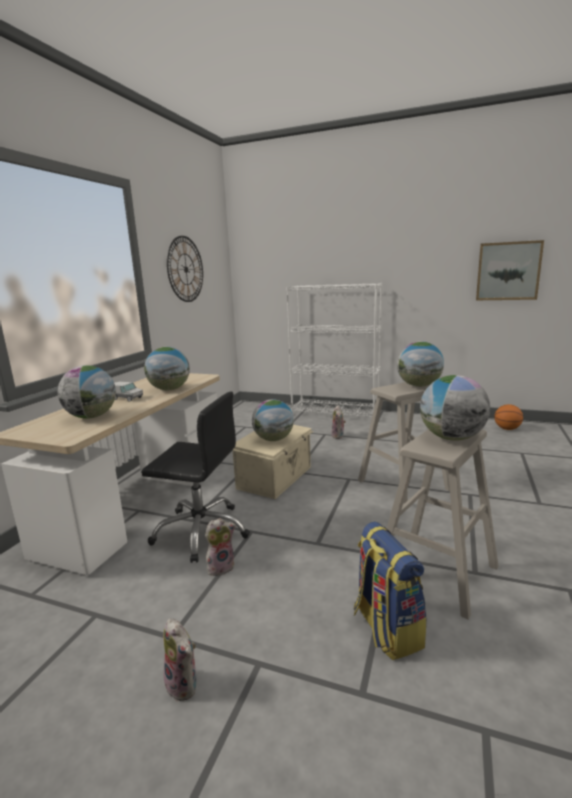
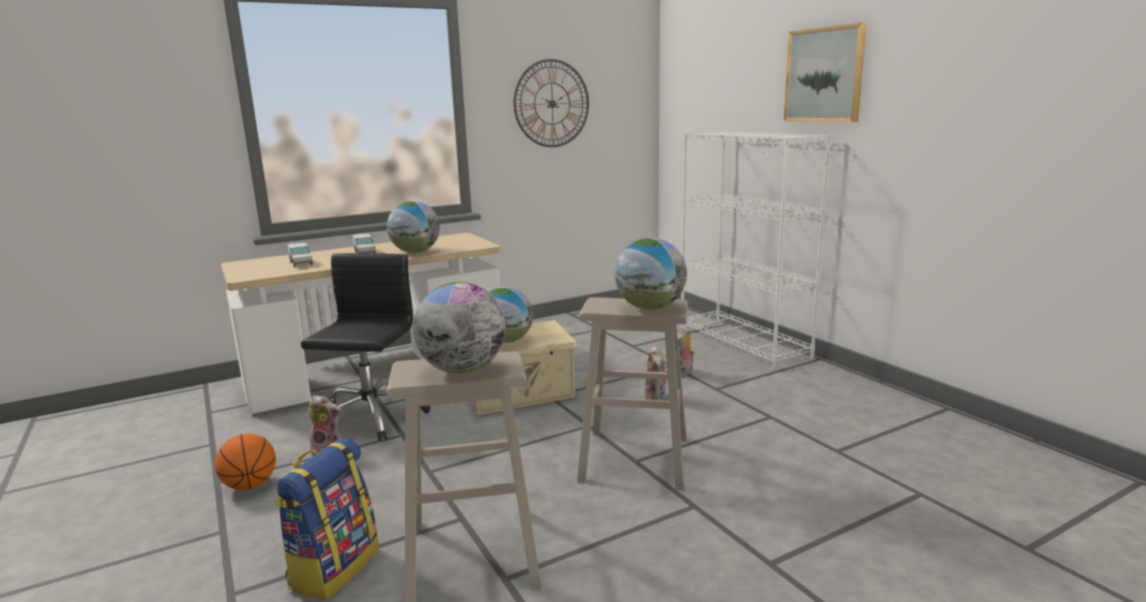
camera: 40 degrees right, 0 degrees up
globe [58,365,116,419] -> toy truck [287,242,312,267]
black office chair [141,391,250,563] -> black office chair turned 135 degrees counterclockwise [301,253,430,441]
plush toy [163,618,196,702] -> plush toy moved to [644,345,667,401]
picture [476,240,544,300] -> picture moved to [784,23,867,122]
basketball [494,404,523,430] -> basketball moved to [215,434,276,490]

